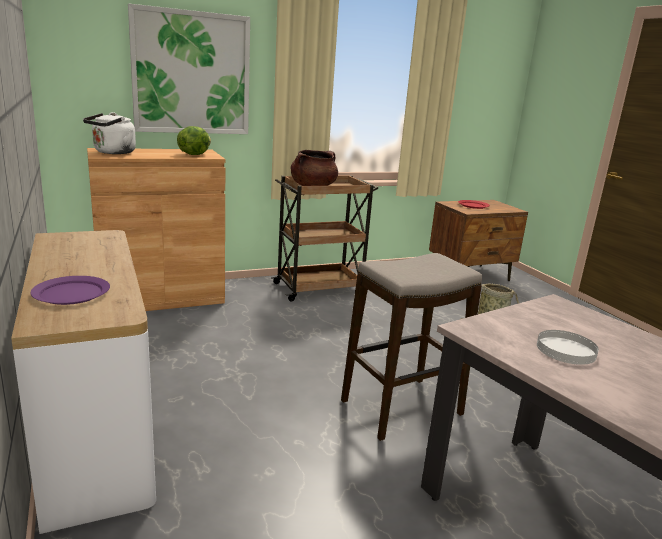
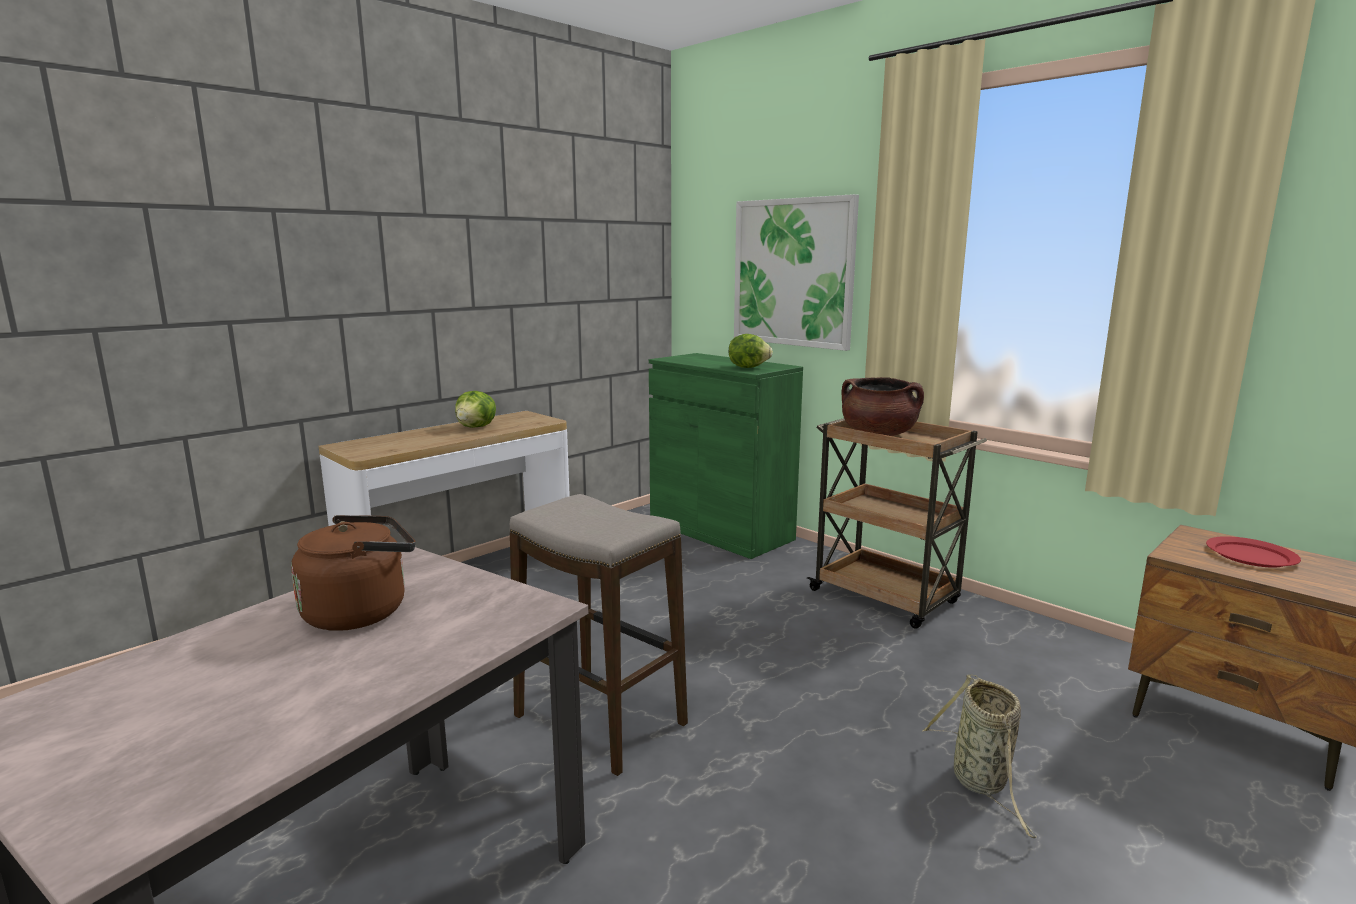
camera: 70 degrees right, 5 degrees down
purple plate [30,276,110,305] -> none
white kettle [83,112,136,154] -> none
brown cabinet [87,148,225,311] -> green cabinet [649,353,803,559]
white plate [537,330,599,365] -> brown kettle [291,515,415,631]
none -> lettuce [455,391,496,428]

